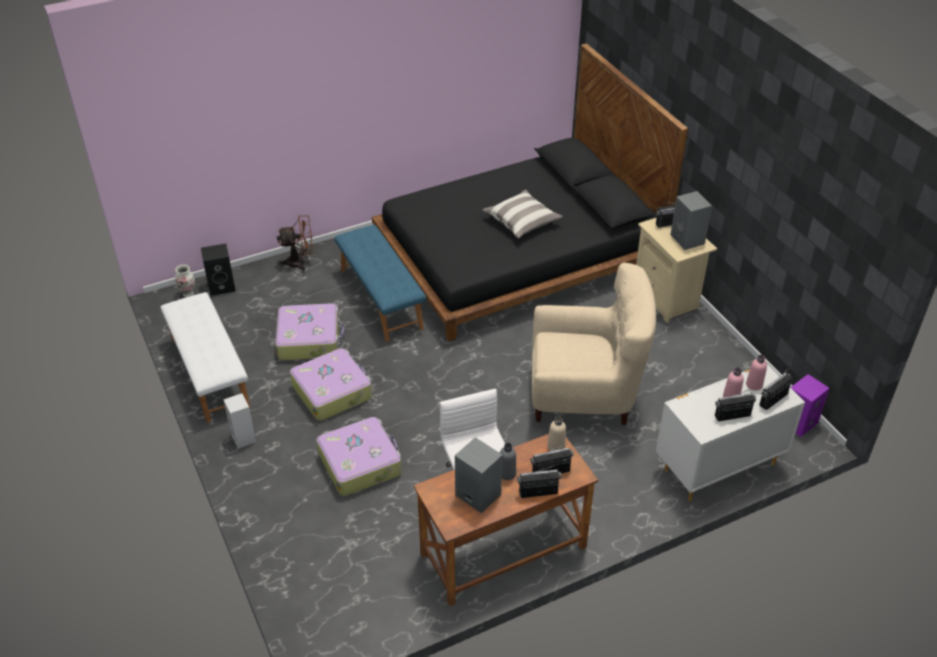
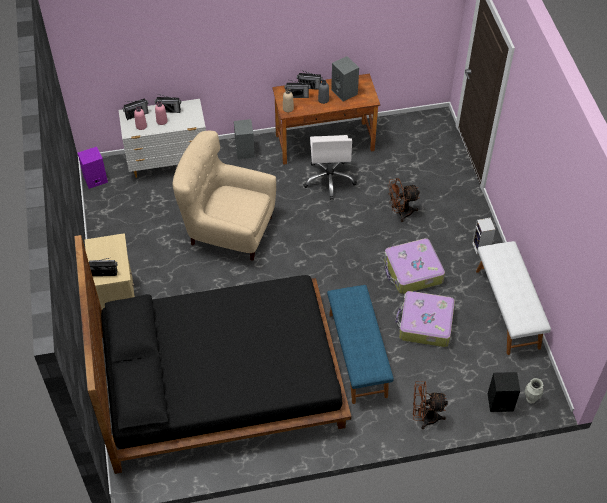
camera: 165 degrees left, 10 degrees up
suitcase [317,417,402,496] -> brown fan [388,178,420,222]
pillow [482,190,563,238] -> none
grey speaker [670,191,712,250] -> grey speaker moved to [234,119,255,159]

